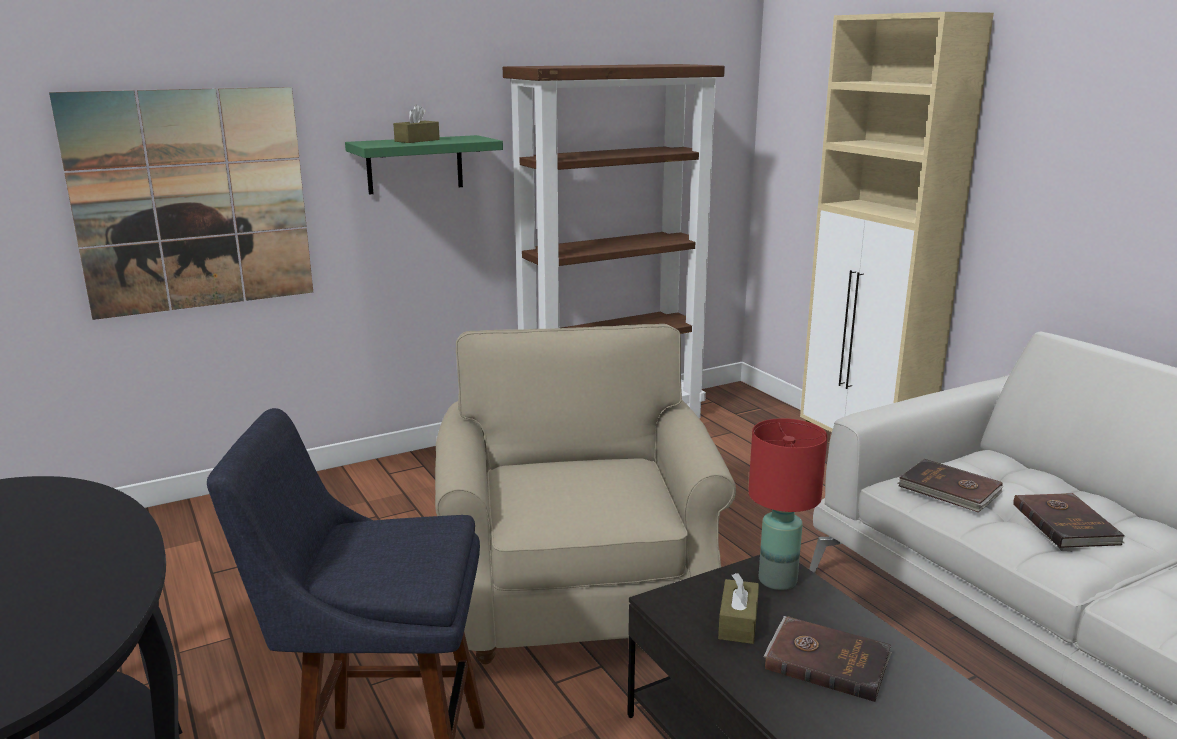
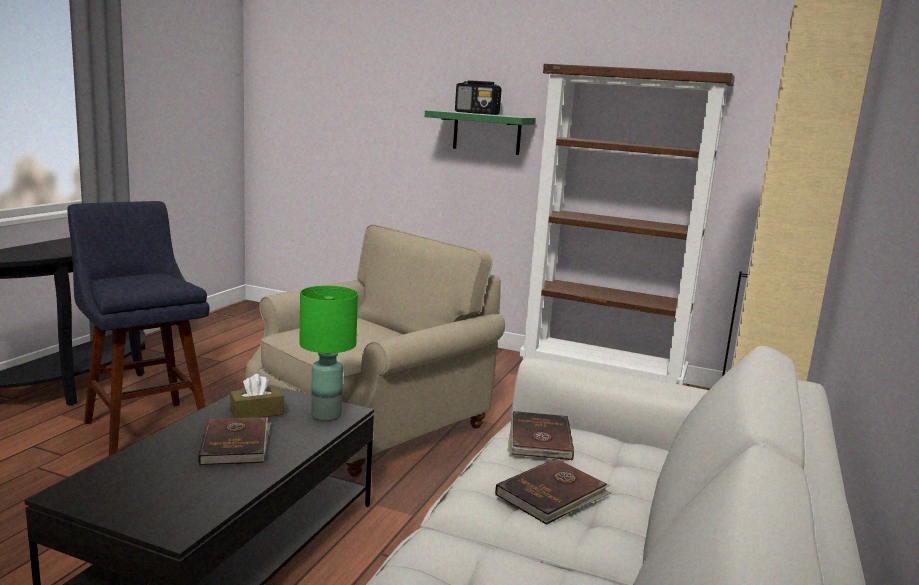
camera: 50 degrees right, 5 degrees down
picture [49,87,313,320] -> none
brown tissue box [393,104,440,143] -> radio [455,80,502,115]
red table lamp [748,418,828,590] -> green table lamp [299,286,358,421]

